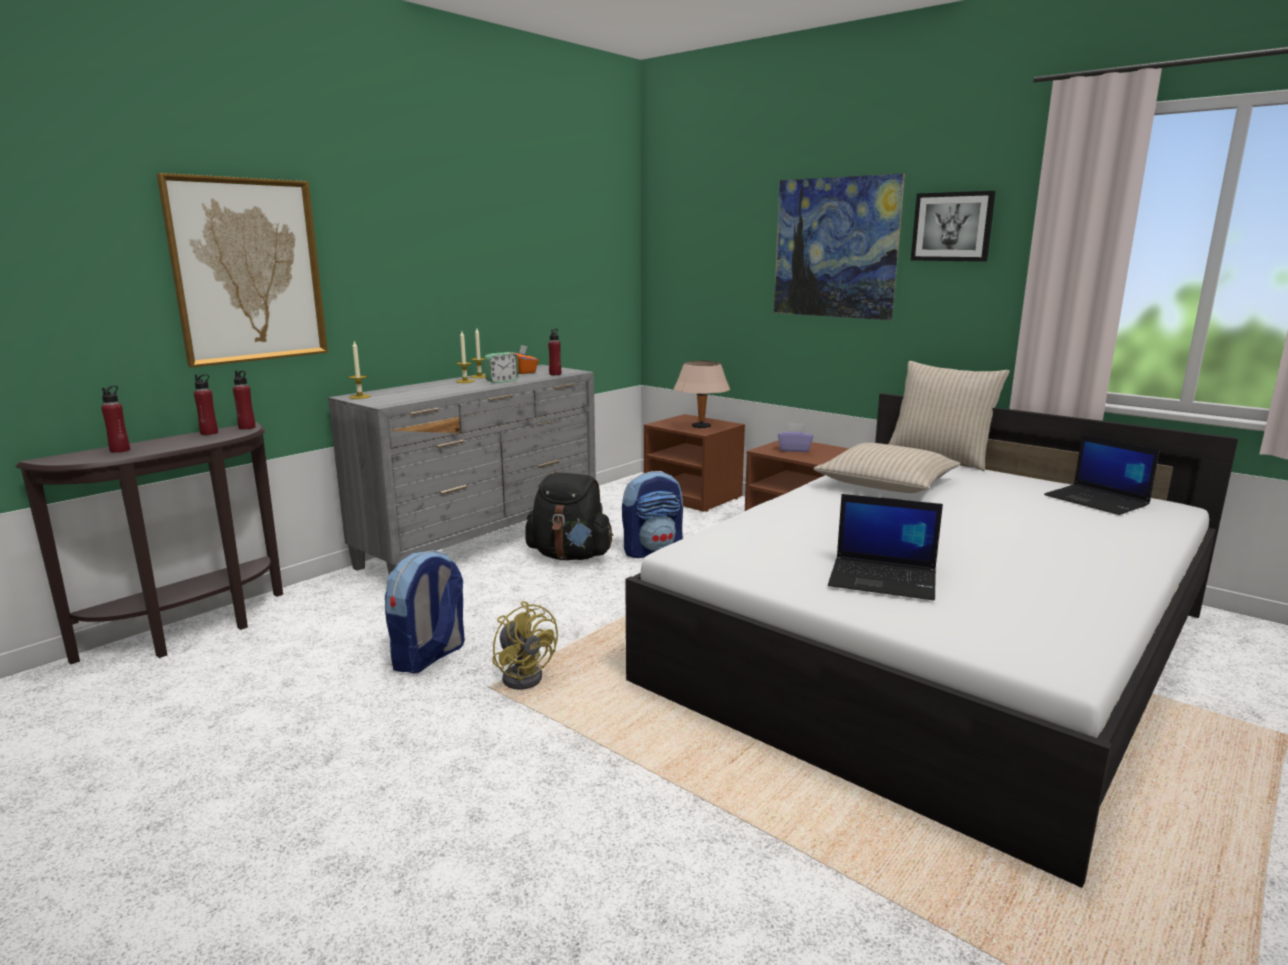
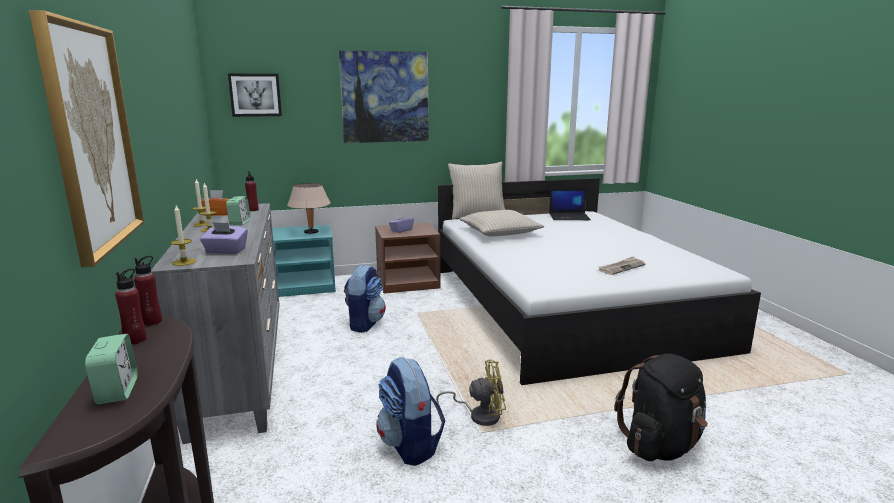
camera: 55 degrees left, 0 degrees up
red bottle [101,386,130,453] -> alarm clock [85,334,138,404]
black backpack [525,473,613,560] -> black backpack moved to [614,353,708,461]
brown nightstand [644,414,745,512] -> turquoise nightstand [272,225,336,297]
laptop [828,494,943,600] -> newspaper [598,257,645,275]
picture [911,191,996,262] -> picture moved to [228,74,282,117]
none -> purple tissue box [200,222,248,254]

